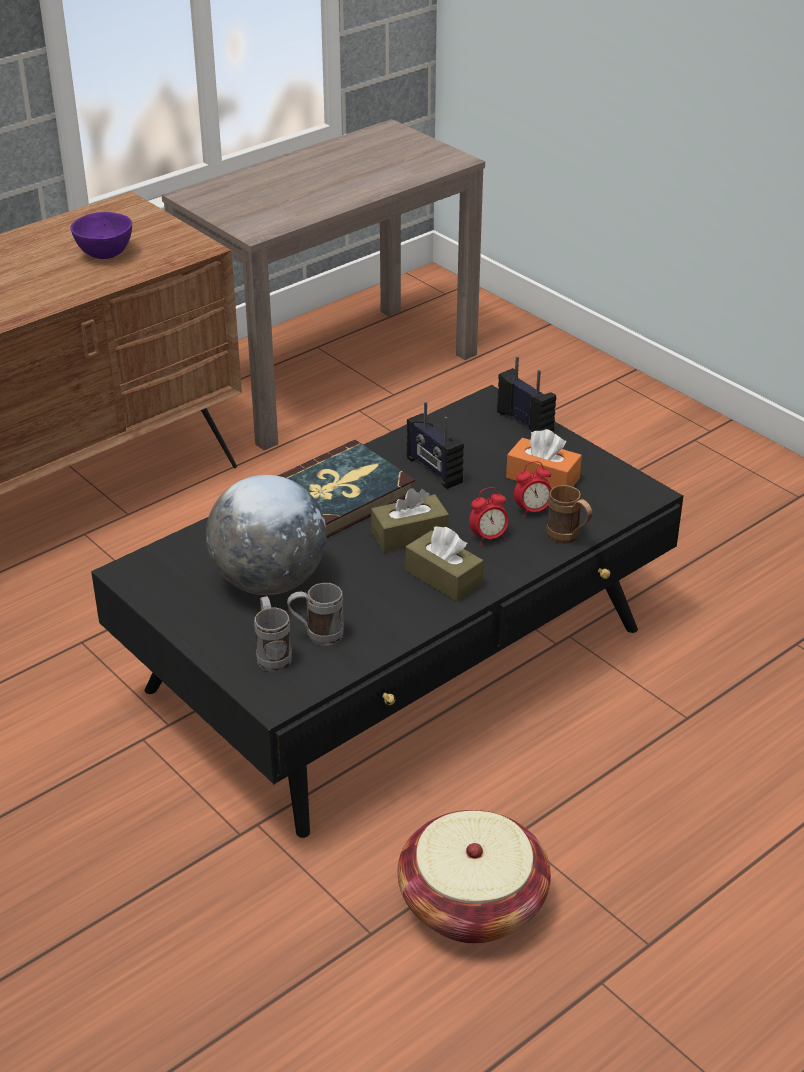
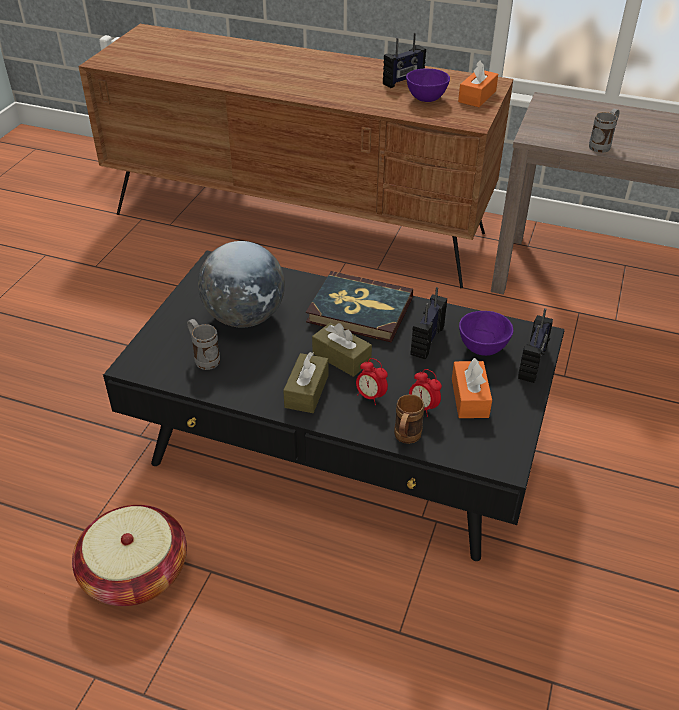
camera: 60 degrees right, 5 degrees up
grey mug [254,596,292,672] -> grey mug moved to [589,109,620,153]
none -> radio [383,33,426,88]
none -> orange tissue box [458,60,498,107]
none -> purple bowl [459,311,513,356]

